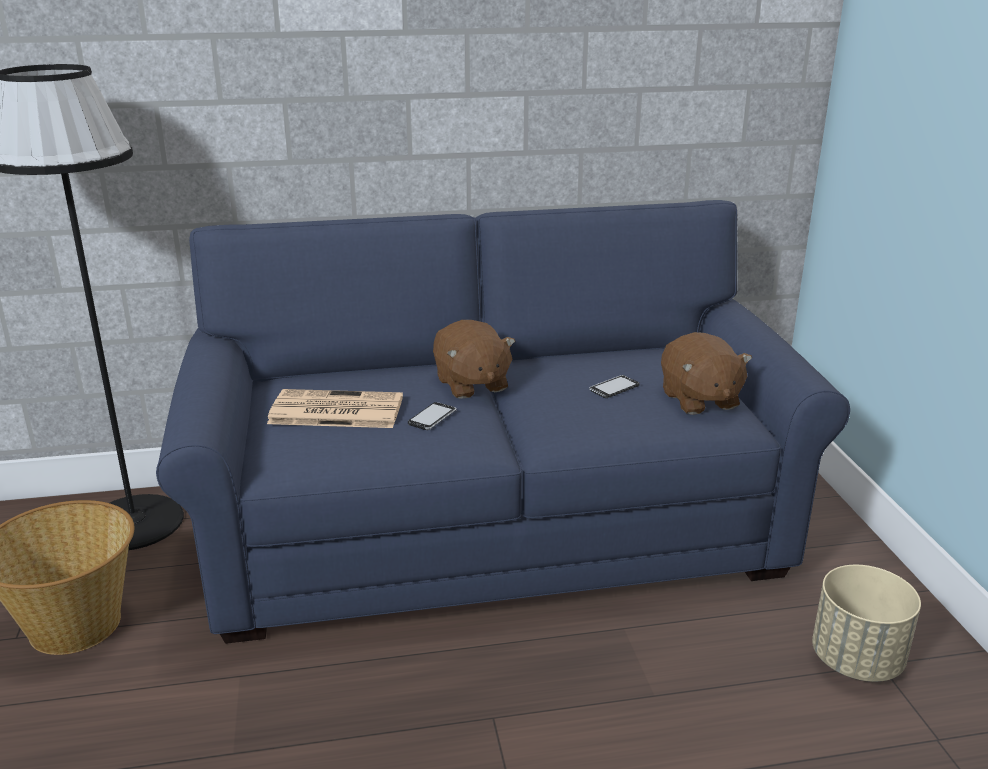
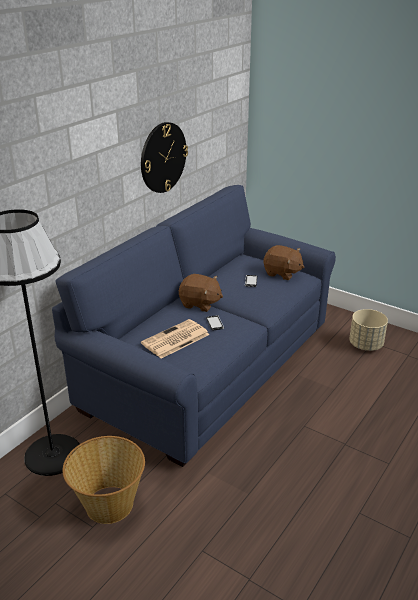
camera: 45 degrees left, 5 degrees up
none -> wall clock [141,122,188,193]

